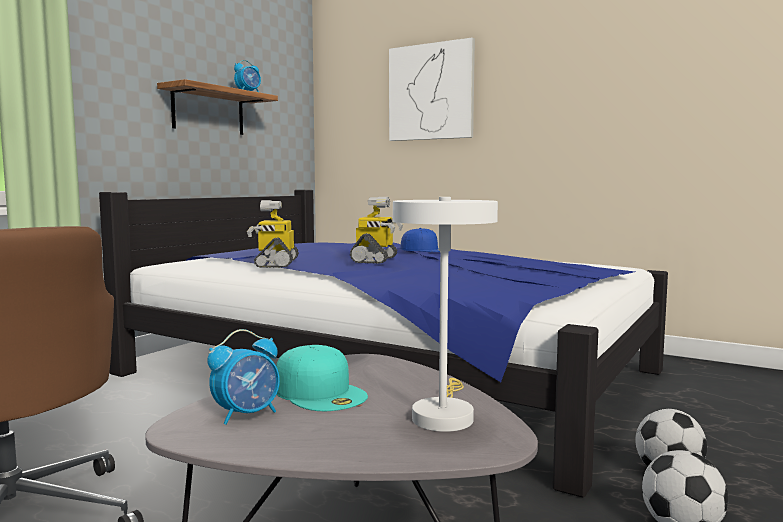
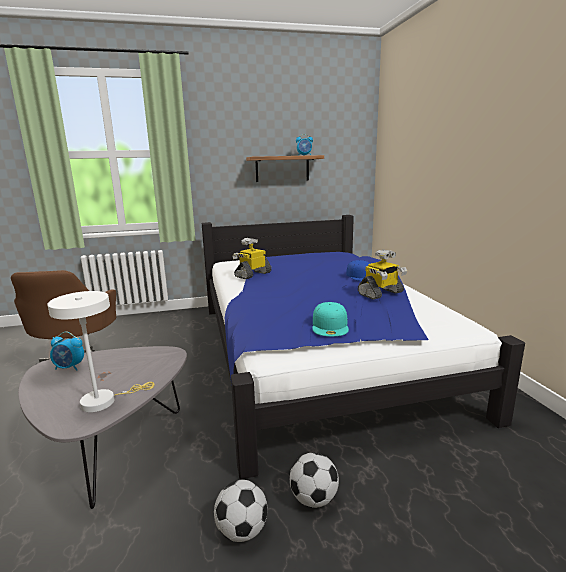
camera: 45 degrees right, 10 degrees up
turquoise cap [276,345,368,411] -> turquoise cap moved to [312,302,349,337]
toy robot [350,197,403,264] -> toy robot moved to [358,249,407,299]
picture [389,37,475,141] -> none

